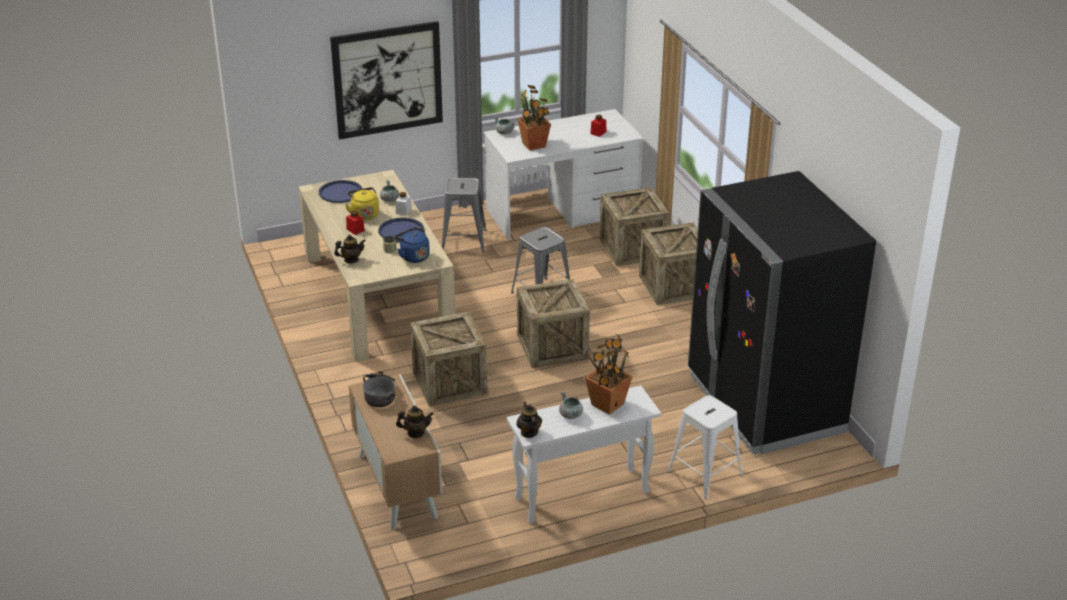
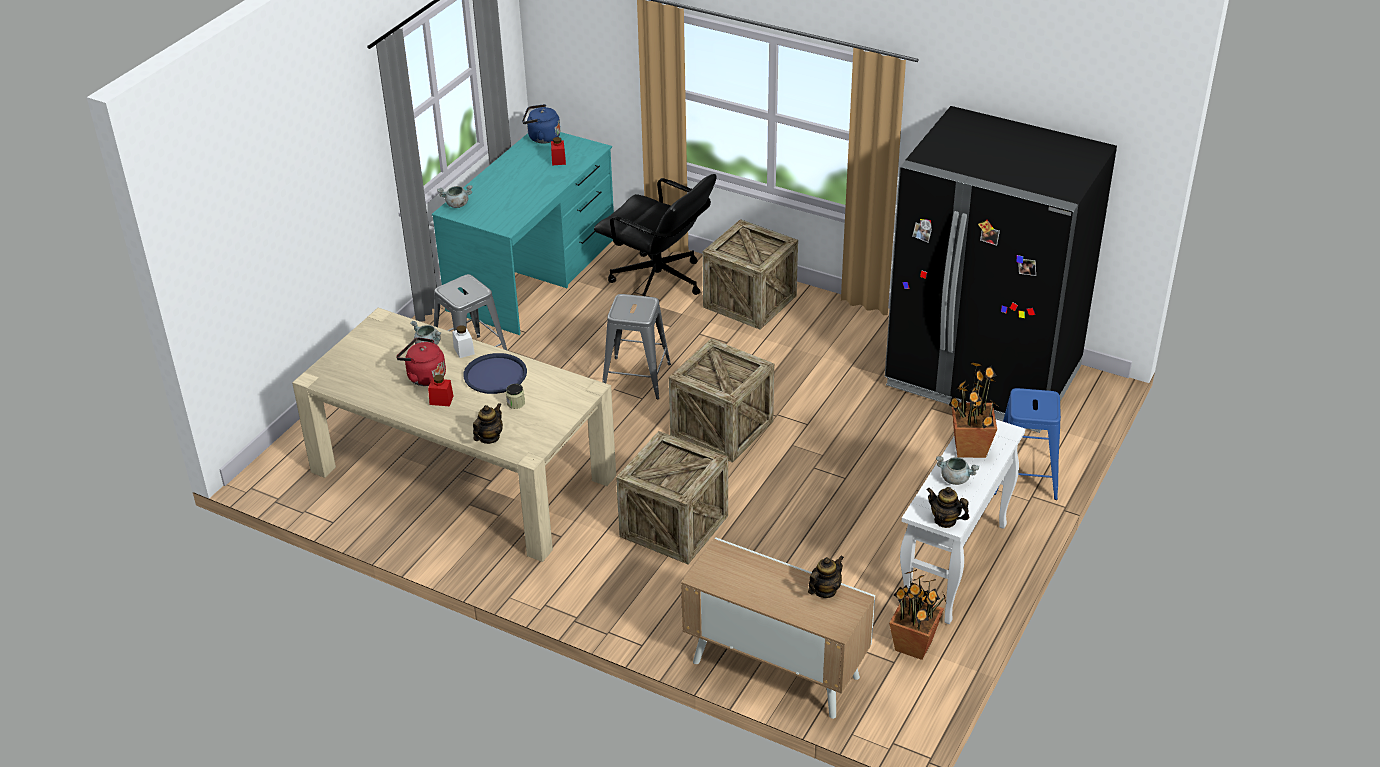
camera: 40 degrees left, 5 degrees up
blue tray [318,180,363,203] -> none
picture [330,21,443,139] -> none
yellow kettle [345,187,379,220] -> red kettle [396,337,446,386]
cooking pot [363,371,396,407] -> none
blue kettle [394,227,430,263] -> blue kettle moved to [522,104,560,143]
white desk [484,109,644,240] -> turquoise desk [432,132,614,335]
potted plant [517,85,551,151] -> potted plant moved to [889,569,946,660]
crate [600,187,669,266] -> black office chair [594,174,717,296]
white stool [667,395,742,498] -> blue stool [994,388,1061,500]

